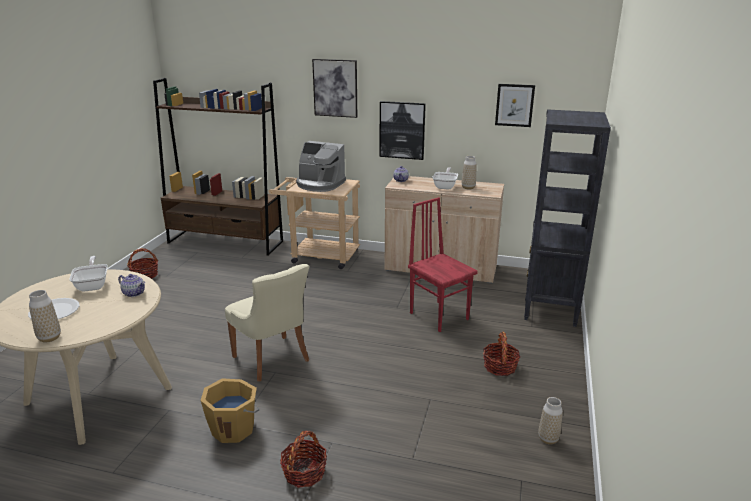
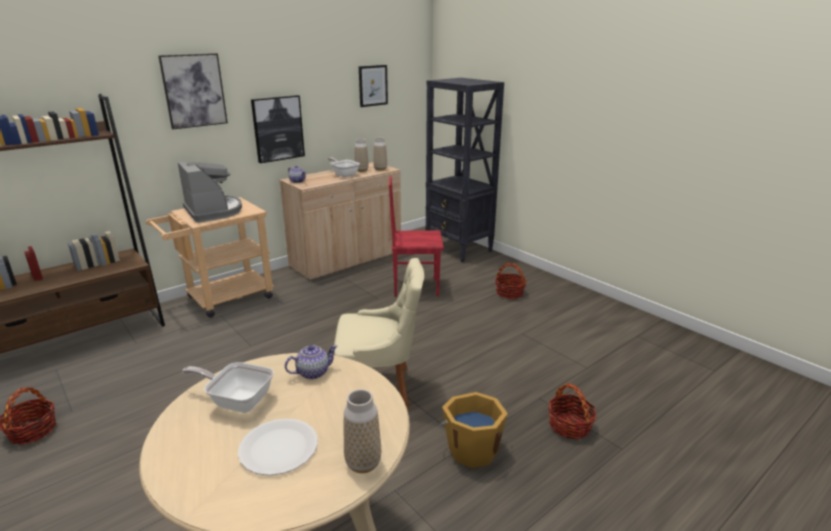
camera: 55 degrees left, 0 degrees up
coffee machine [296,141,346,192] -> coffee machine turned 90 degrees counterclockwise [178,162,242,223]
vase [538,397,563,445] -> vase moved to [373,138,387,170]

